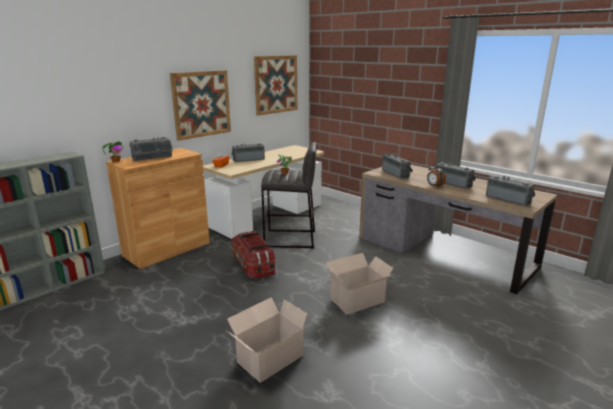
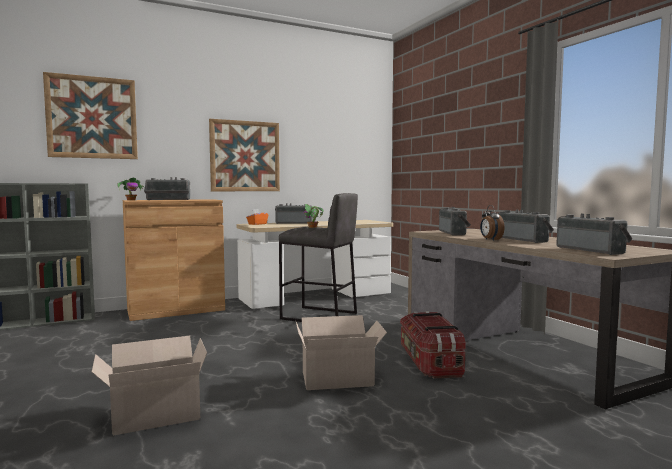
camera: 20 degrees right, 15 degrees down
storage box [231,231,275,279] -> storage box moved to [400,312,466,378]
picture [254,55,297,116] -> picture moved to [43,72,138,159]

